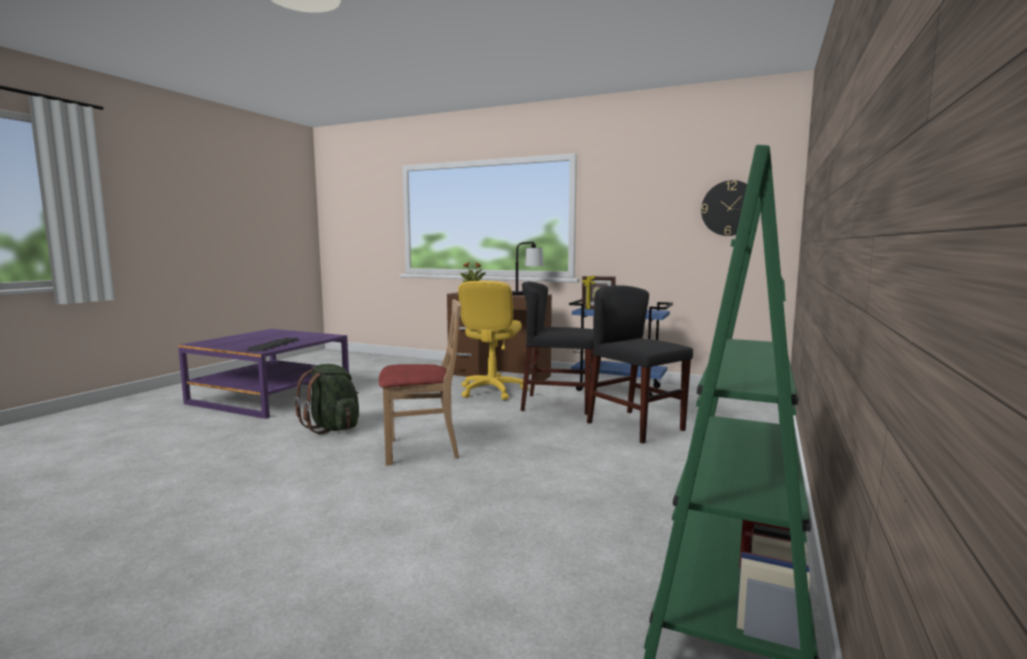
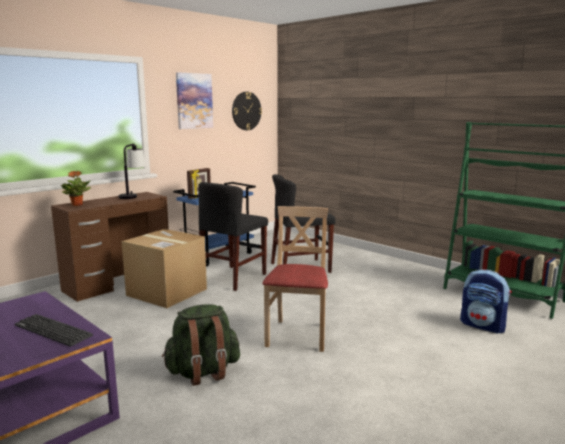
camera: 70 degrees left, 5 degrees up
yellow office chair [458,281,529,400] -> cardboard box [121,229,207,308]
none -> picture [176,72,213,129]
none -> backpack [460,270,512,334]

